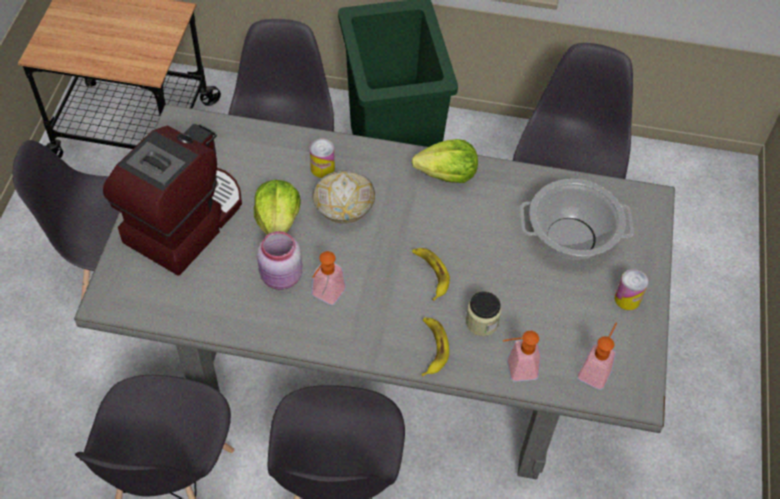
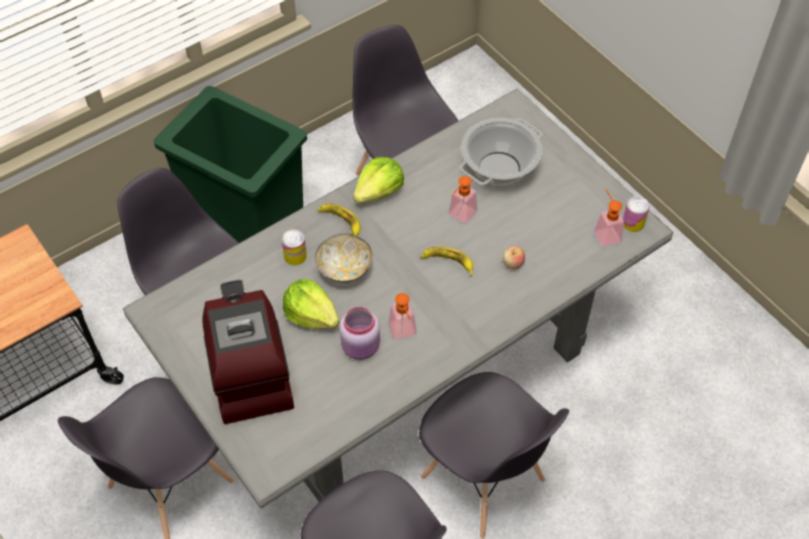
camera: 45 degrees left, 0 degrees up
banana [421,317,449,376] -> banana moved to [318,203,361,236]
jar [466,291,501,336] -> apple [503,246,525,269]
soap dispenser [503,331,541,382] -> soap dispenser moved to [448,176,478,224]
can [615,269,648,310] -> can moved to [623,196,650,232]

